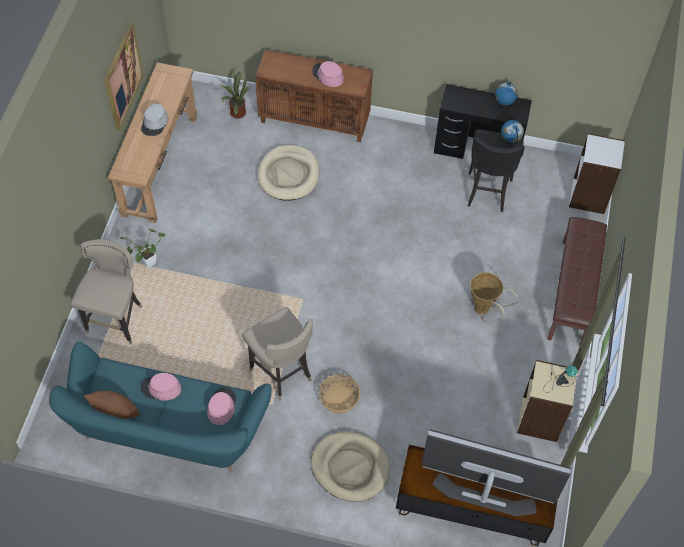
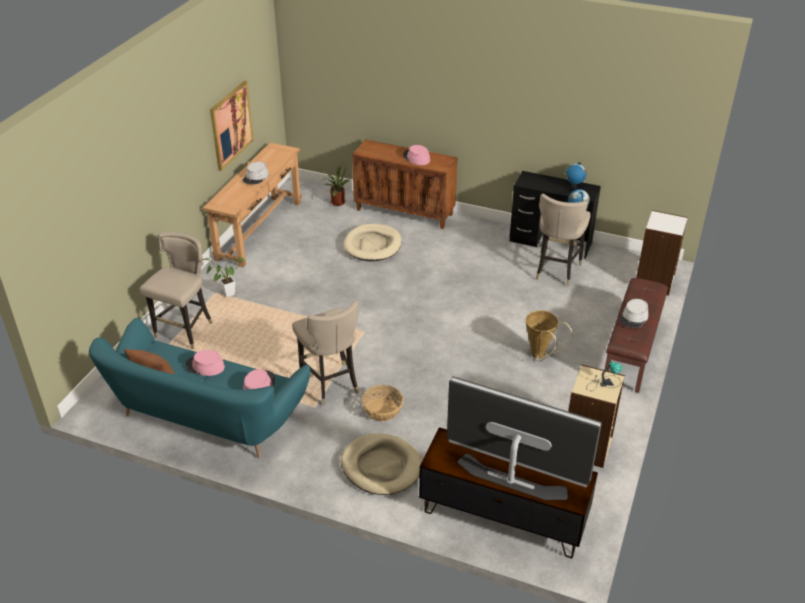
camera: 10 degrees right, 20 degrees down
black stool [468,129,525,212] -> beige stool [536,194,591,286]
none -> grey hat [619,299,648,328]

